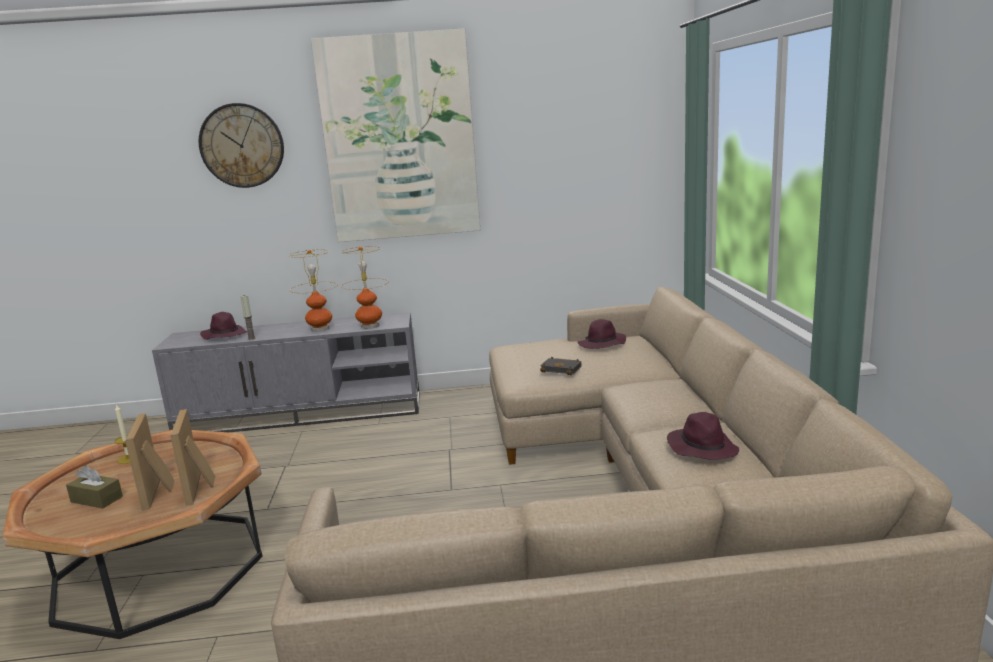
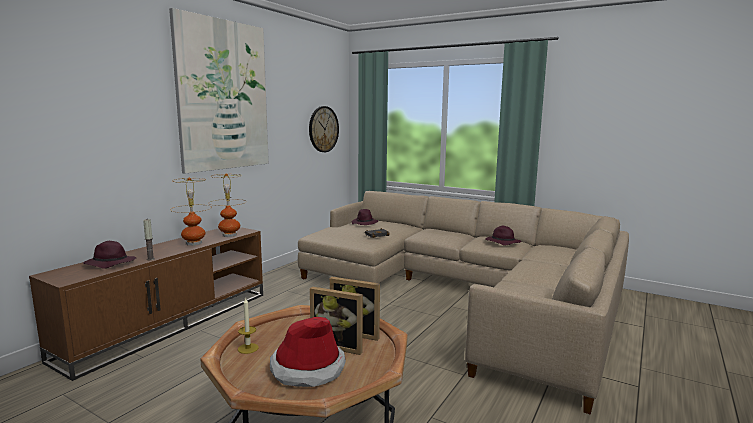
camera: 55 degrees left, 5 degrees down
brown tissue box [66,465,123,509] -> hat [270,317,346,387]
grey tv stand [152,312,420,432] -> brown tv stand [29,227,263,381]
wall clock [199,103,284,188] -> wall clock moved to [309,106,339,152]

